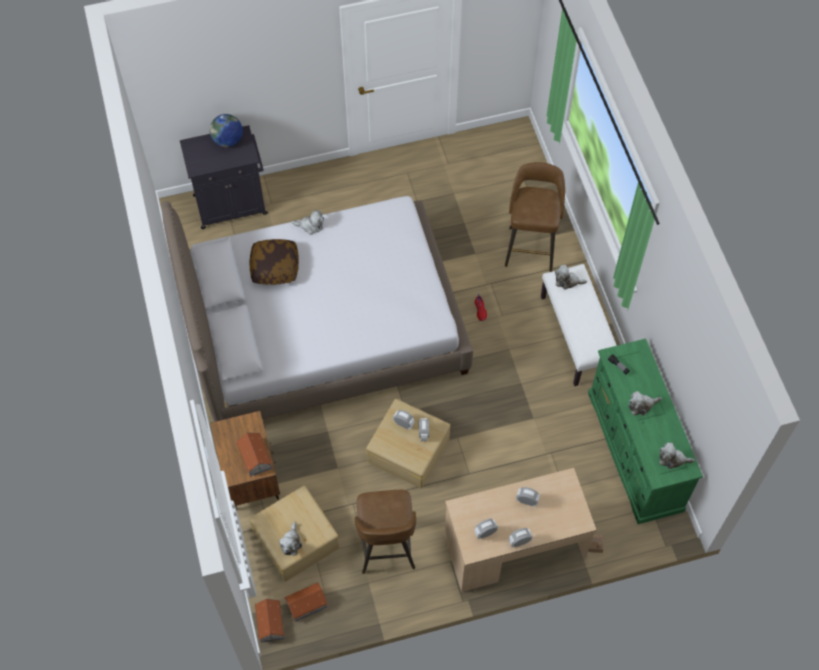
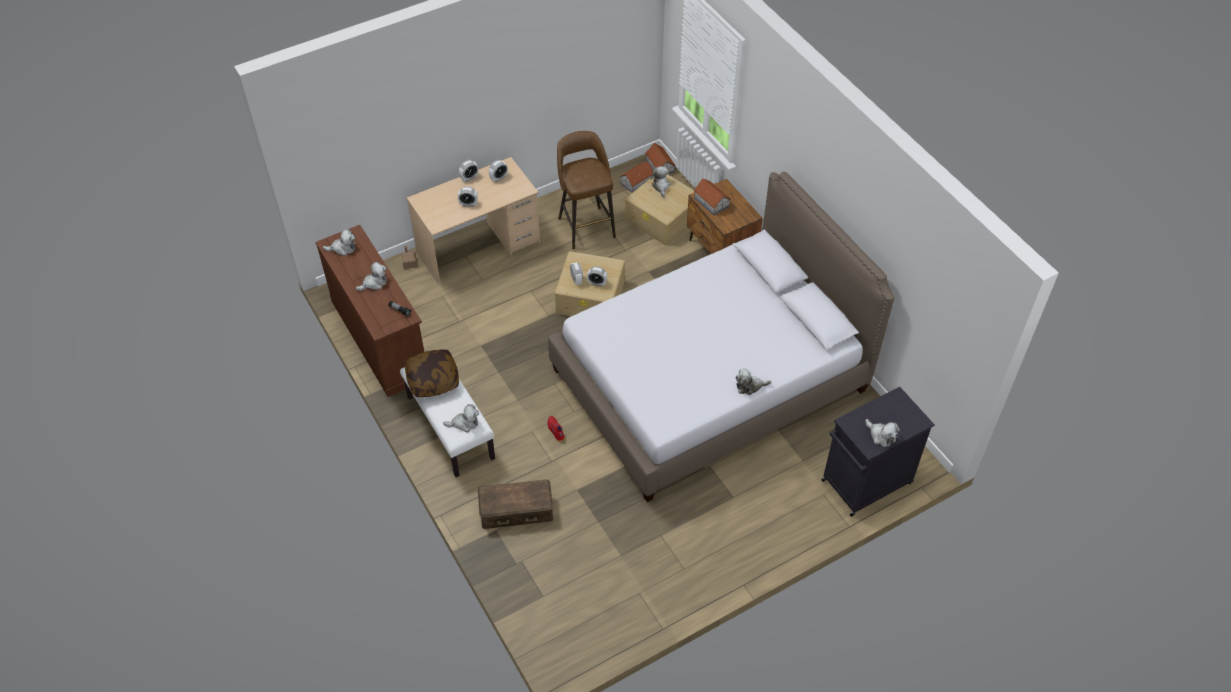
camera: 165 degrees right, 10 degrees down
globe [210,114,243,147] -> plush toy [865,419,900,447]
pillow [249,239,299,285] -> pillow moved to [405,349,459,397]
brown stool [505,162,565,272] -> brown storage box [478,480,553,529]
green dresser [588,339,703,524] -> brown dresser [315,225,424,397]

